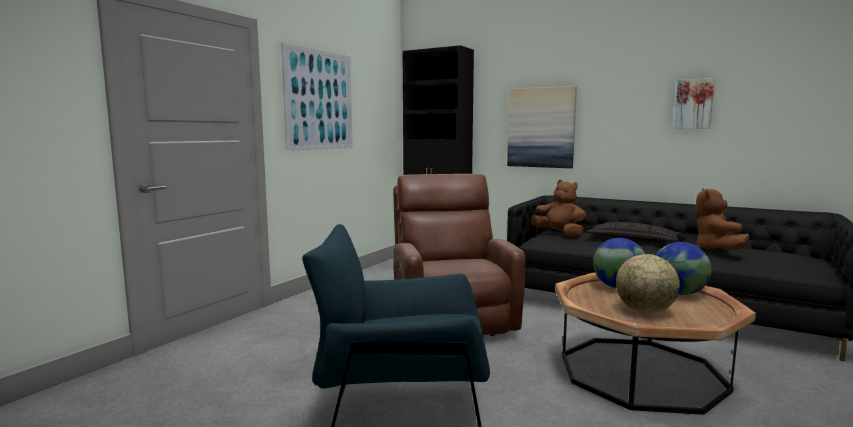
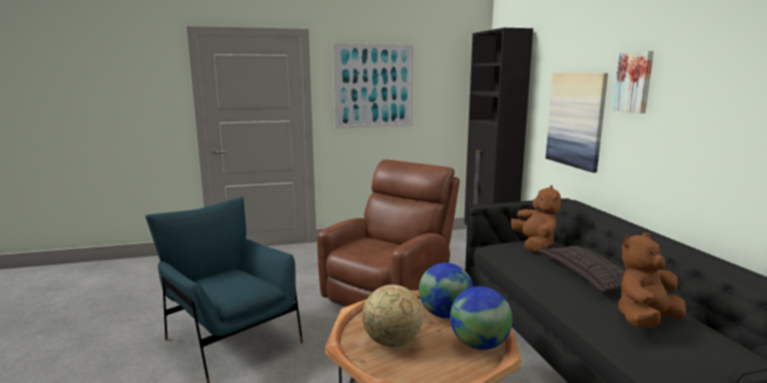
camera: 45 degrees right, 5 degrees up
picture [674,78,715,129] -> picture moved to [613,51,654,113]

